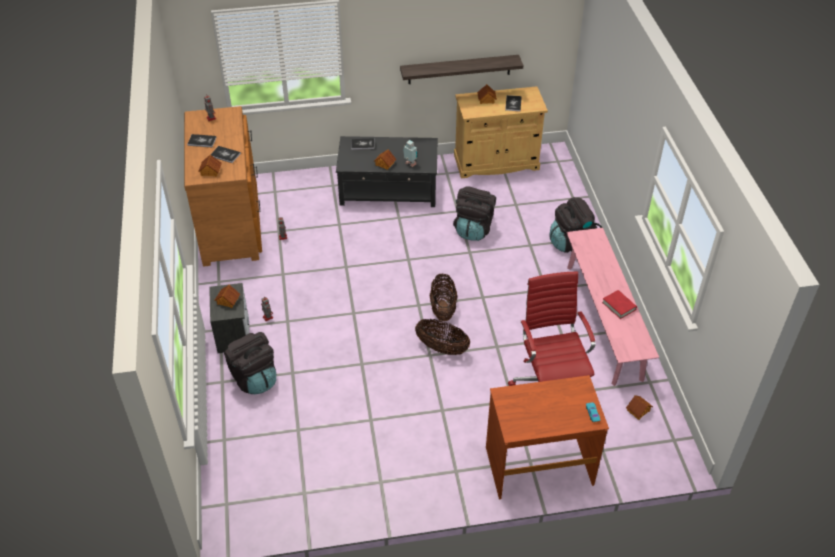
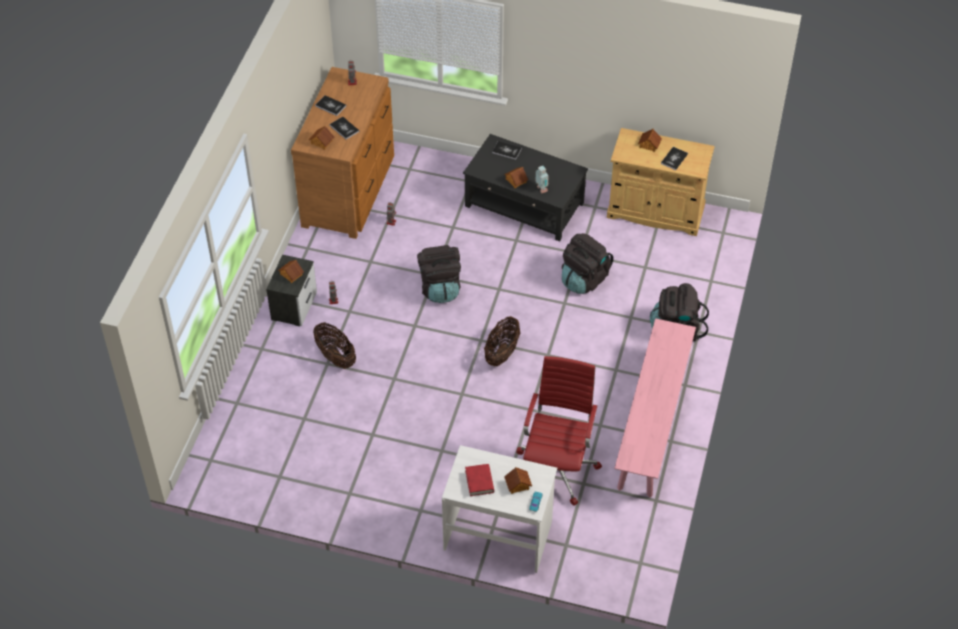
camera: 25 degrees right, 5 degrees up
black backpack [224,332,276,394] -> black backpack moved to [417,245,461,303]
shelf [400,55,524,84] -> none
basket [415,319,470,355] -> basket moved to [313,322,356,369]
brown desk [486,375,609,499] -> white desk [442,445,557,573]
red book [602,290,637,319] -> red book moved to [465,464,494,496]
toy house [626,395,653,420] -> toy house moved to [504,467,532,494]

